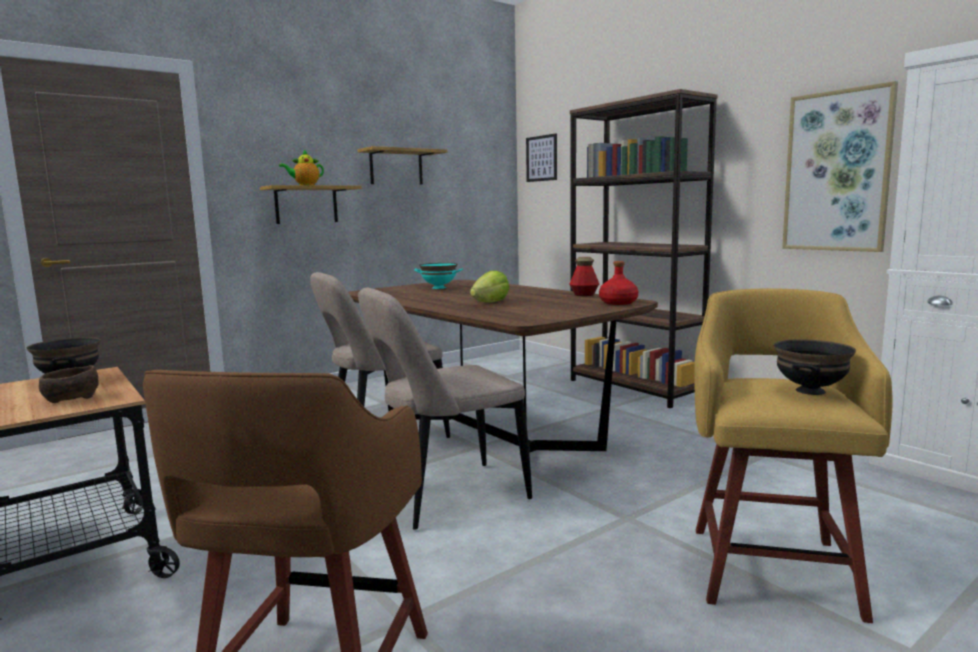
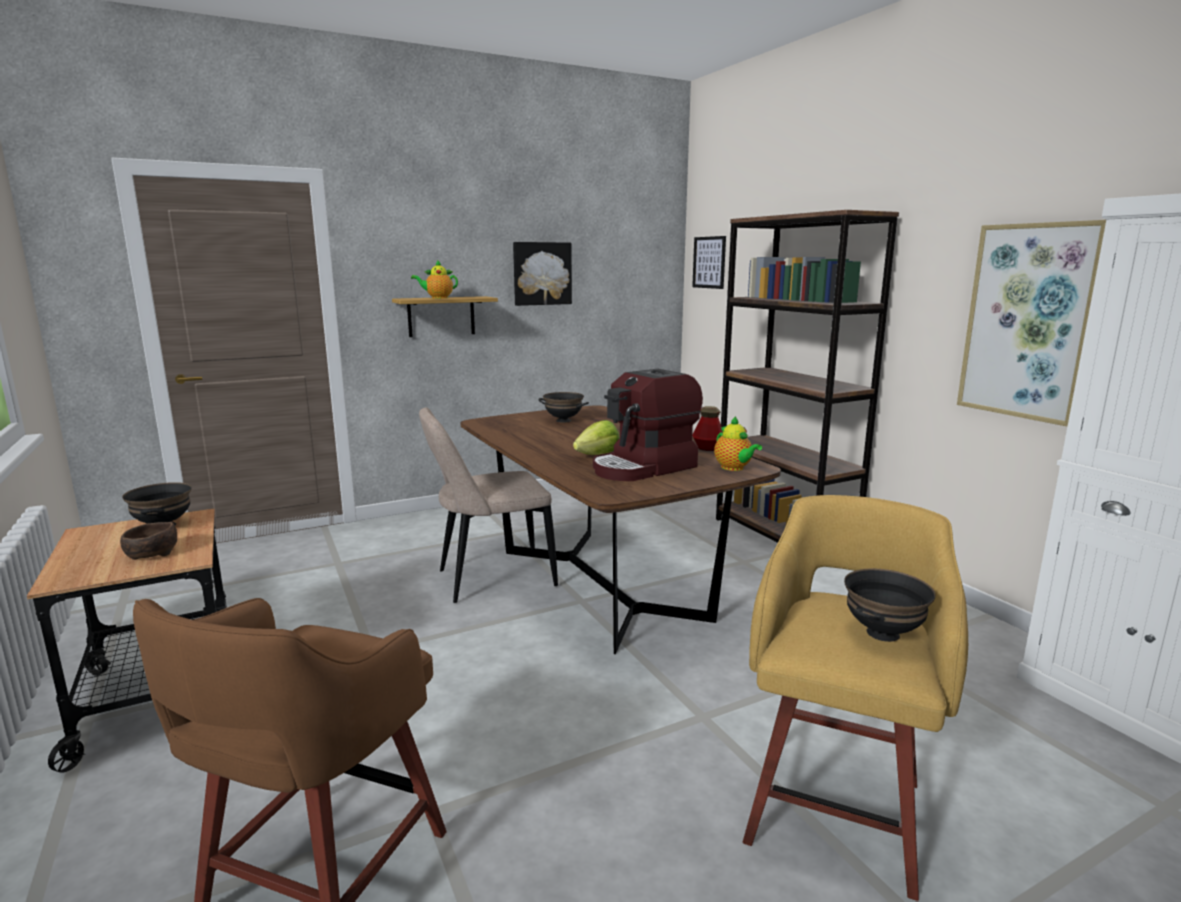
camera: 10 degrees right, 5 degrees up
shelf [358,146,447,184] -> picture [513,242,572,306]
beige chair [358,287,532,530] -> none
turquoise bowl [414,263,463,289] -> black bowl [539,392,589,423]
red bottle [599,261,638,305] -> teapot [714,416,762,471]
none -> coffee machine [593,369,703,481]

